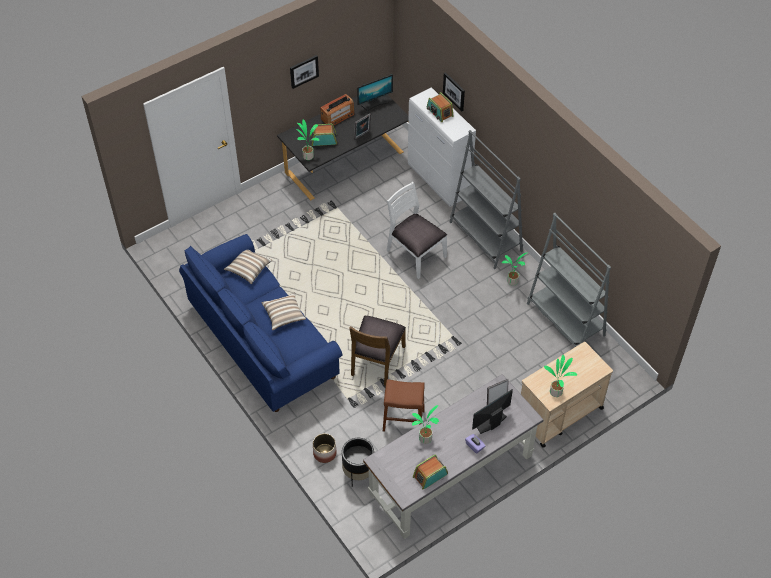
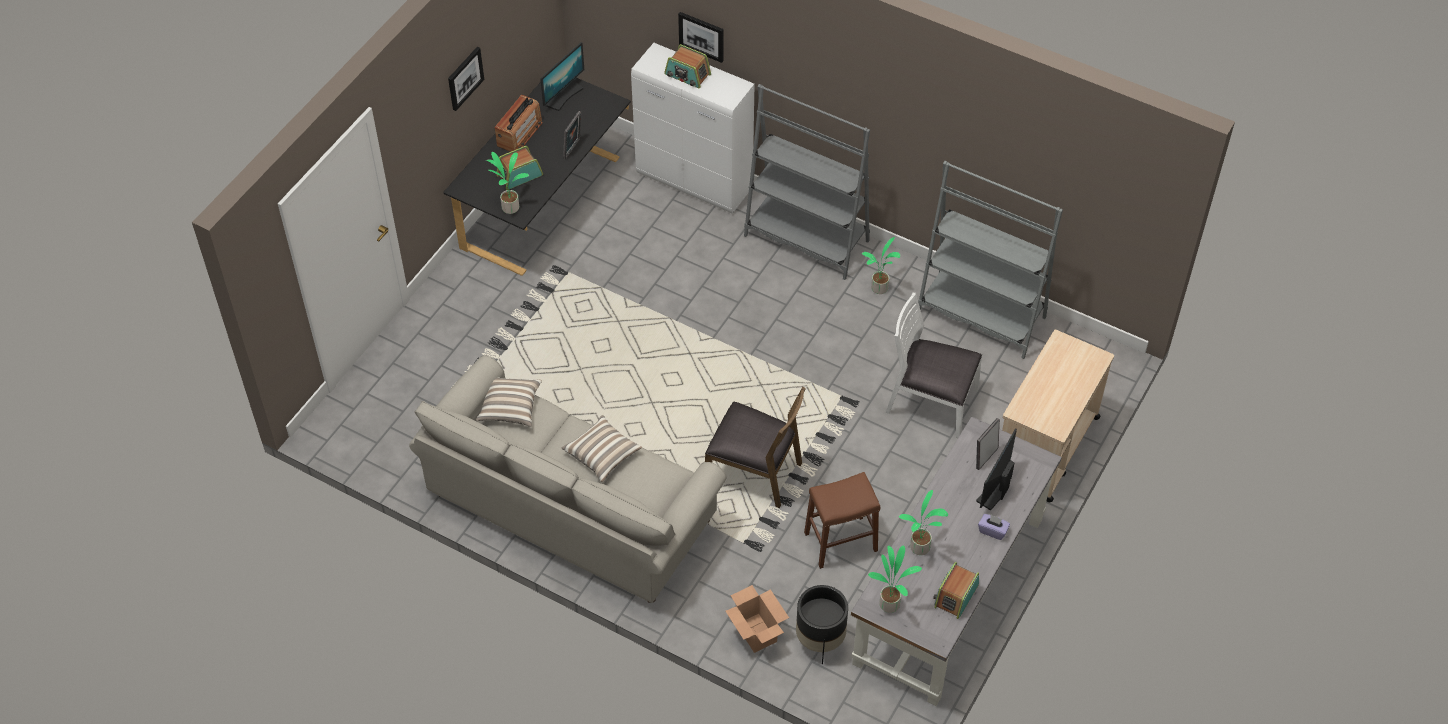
camera: 25 degrees left, 0 degrees up
blue sofa [179,234,342,412] -> beige sofa [409,355,727,603]
planter [313,433,336,463] -> cardboard box [725,585,789,653]
brown chair [349,316,406,386] -> brown chair turned 60 degrees counterclockwise [705,387,806,509]
white chair [387,182,447,279] -> white chair moved to [885,293,982,438]
potted plant [544,355,577,397] -> potted plant moved to [868,545,922,613]

